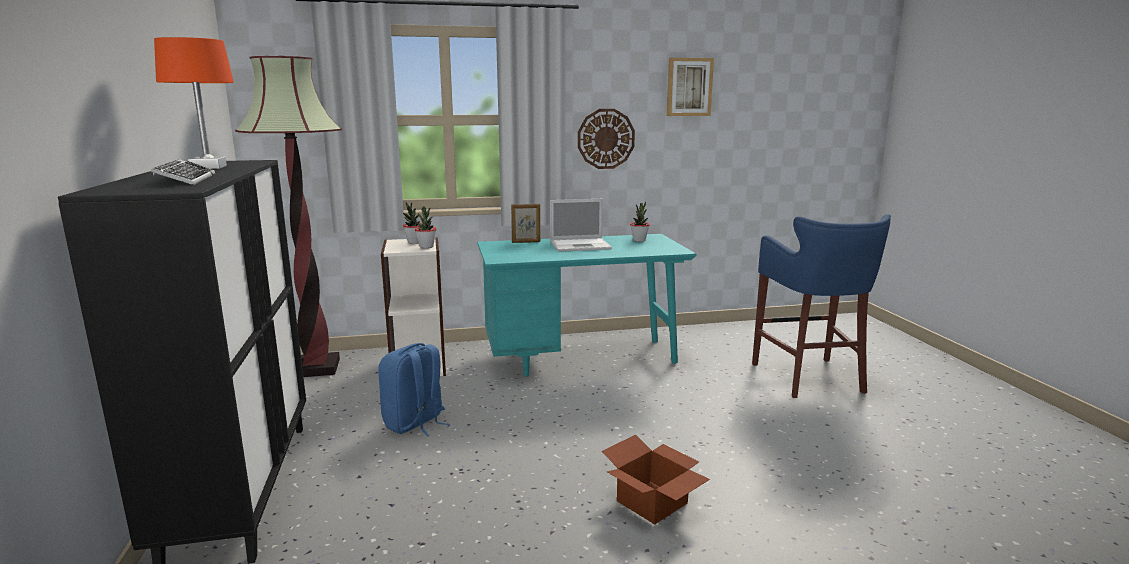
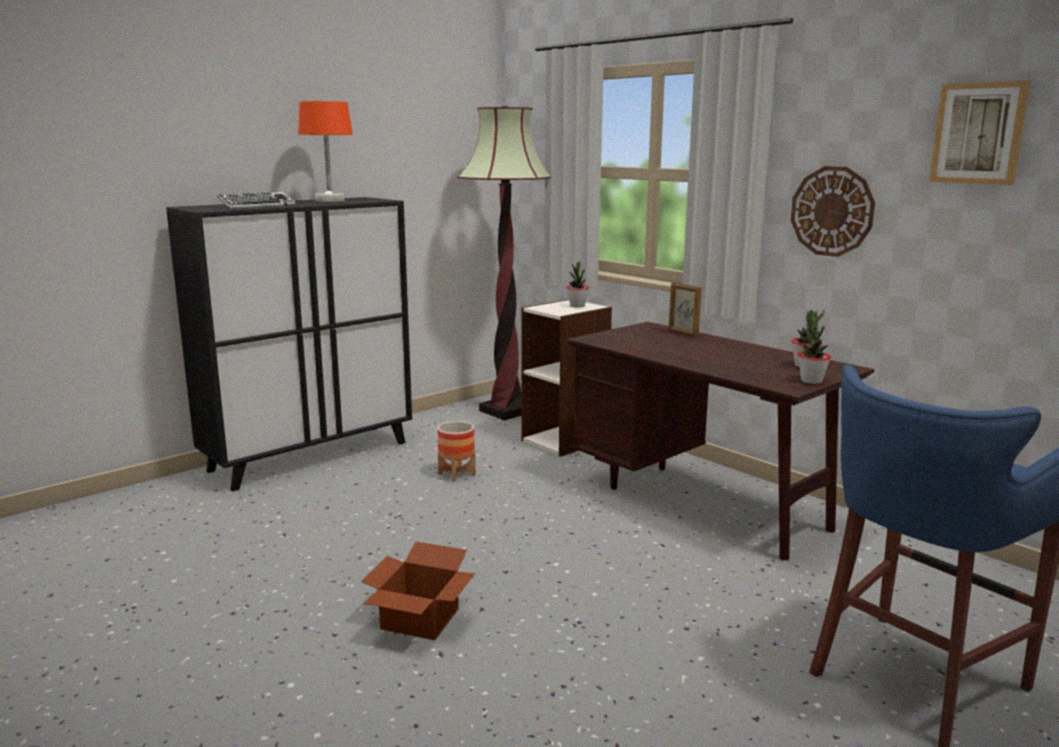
camera: 60 degrees right, 0 degrees up
blue backpack [378,343,450,437] -> planter [438,421,476,482]
potted plant [415,206,436,248] -> potted plant moved to [798,322,831,384]
turquoise desk [477,234,696,377] -> brown desk [567,322,874,560]
laptop [550,199,612,252] -> none

